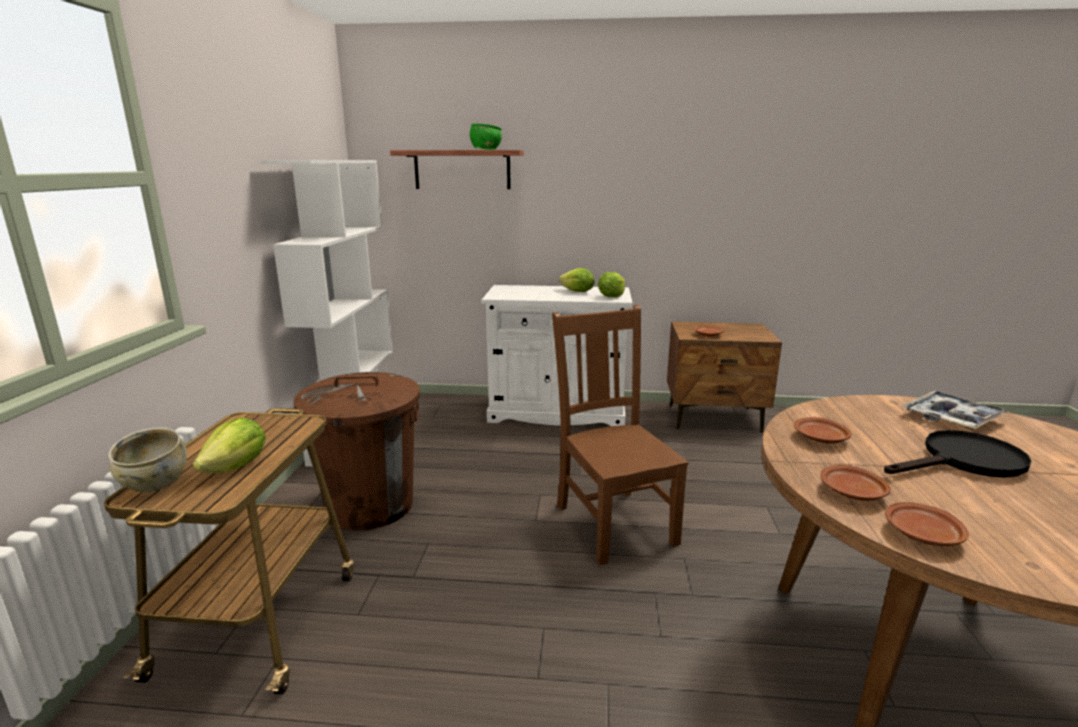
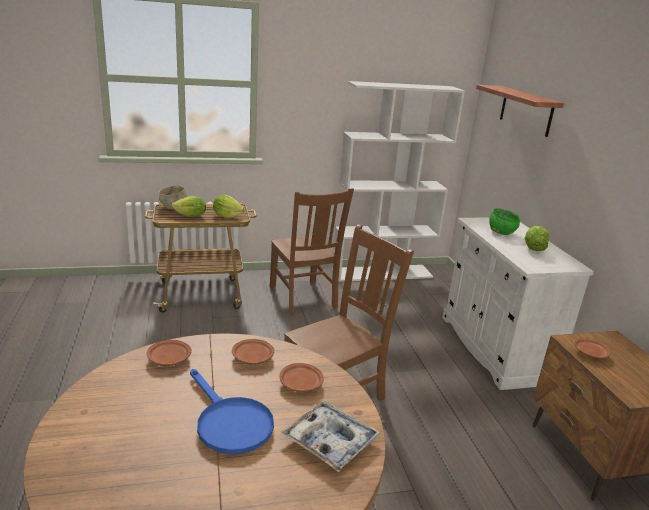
camera: 70 degrees right, 5 degrees up
brown trash can [294,372,420,530] -> brown chair [270,188,354,315]
green bowl [470,124,502,150] -> green bowl moved to [489,208,521,235]
lettuce [598,272,625,297] -> lettuce moved to [213,195,245,218]
black frying pan [884,430,1032,478] -> blue frying pan [190,369,274,455]
brown plate [885,502,969,546] -> brown plate moved to [280,363,324,392]

